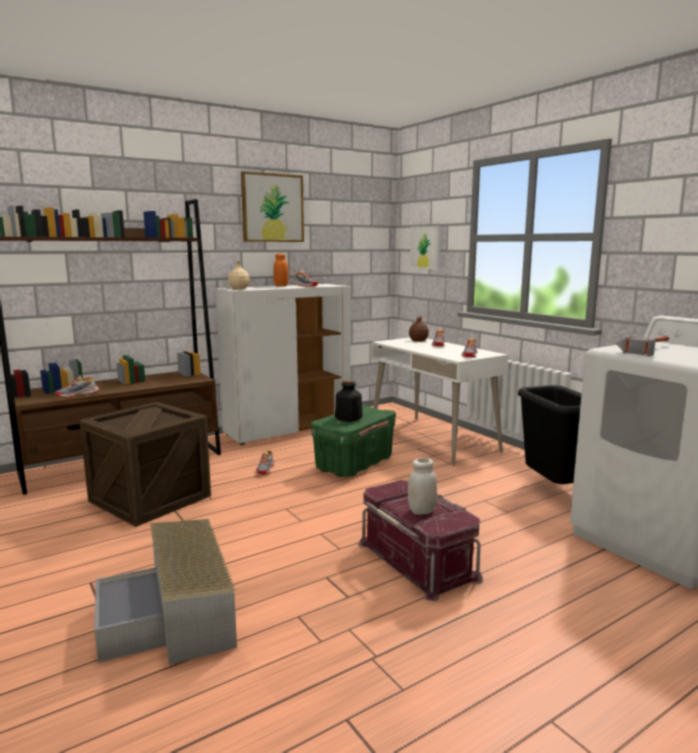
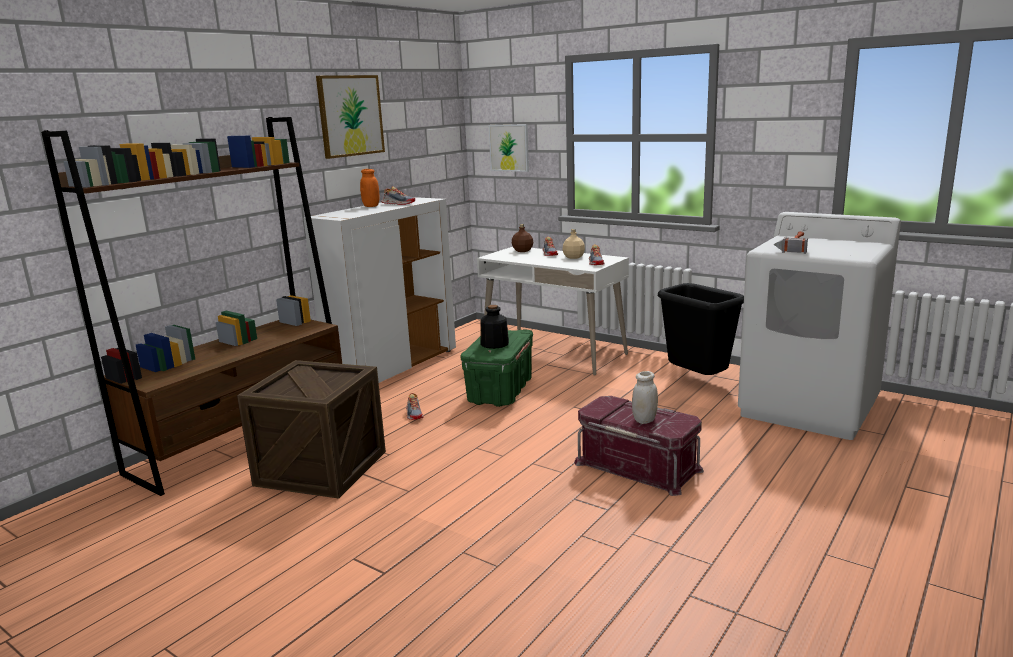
camera: 20 degrees left, 5 degrees up
shoe [55,375,100,398] -> none
grey storage box [94,519,237,665] -> none
beige bottle [228,261,250,289] -> beige bottle moved to [563,229,585,259]

